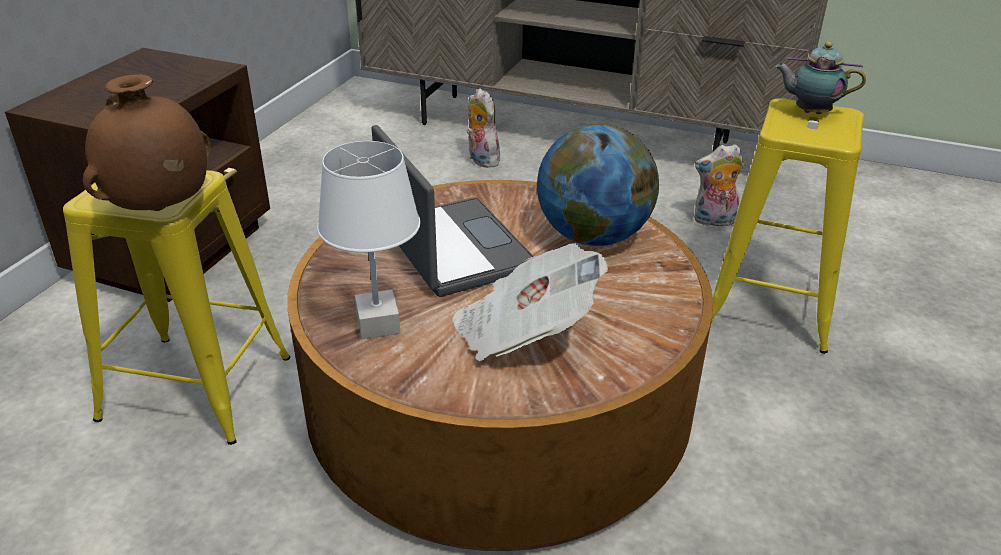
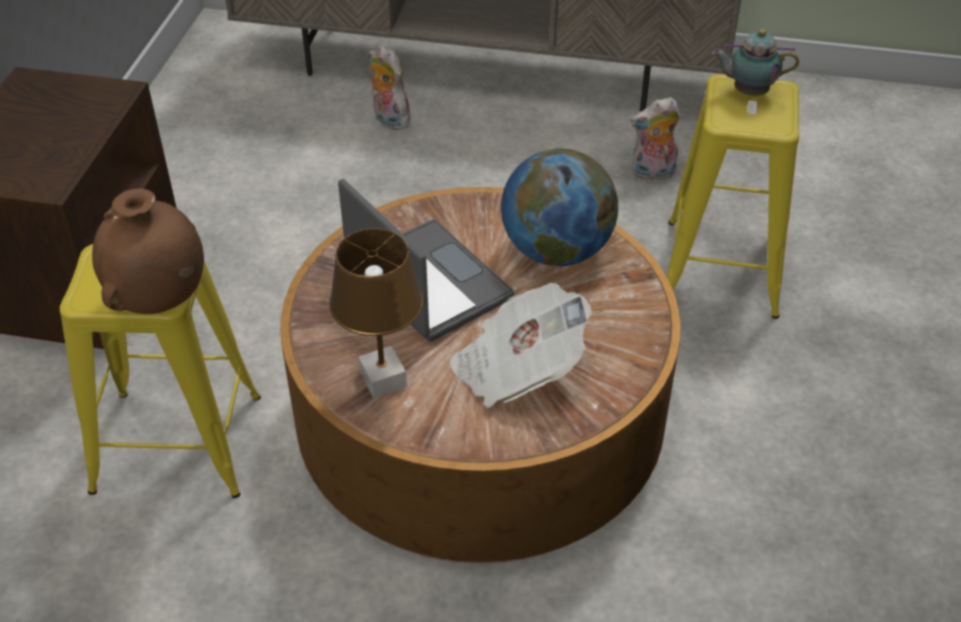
camera: 10 degrees left, 10 degrees up
white table lamp [317,141,420,339] -> brown table lamp [329,228,423,398]

